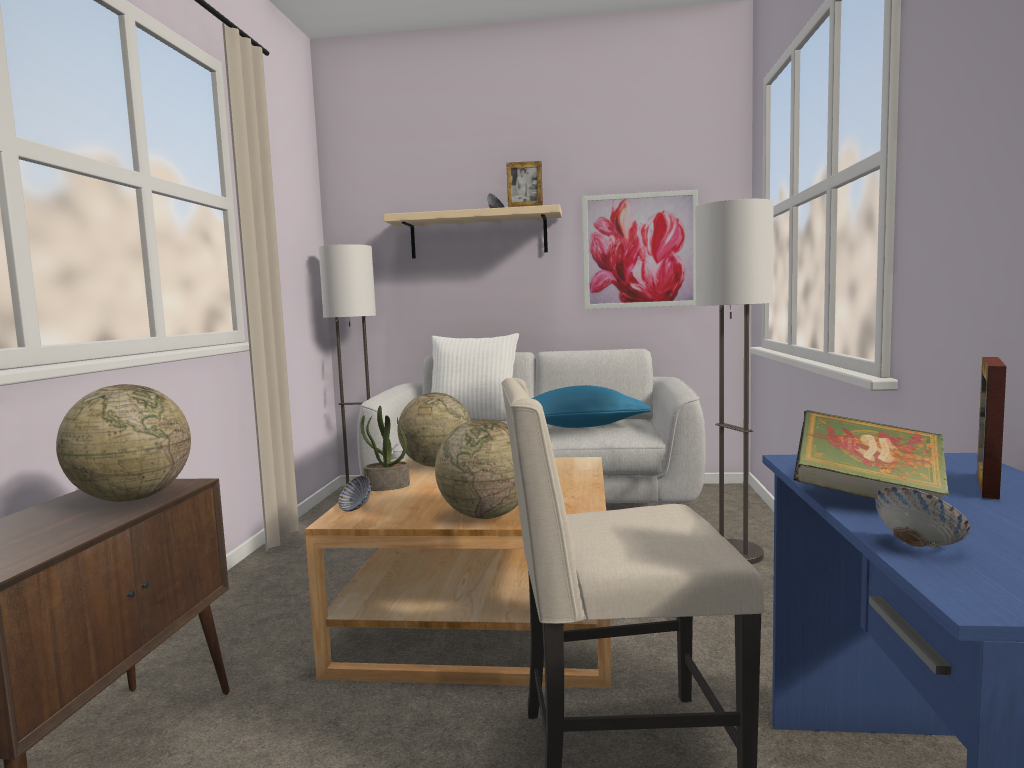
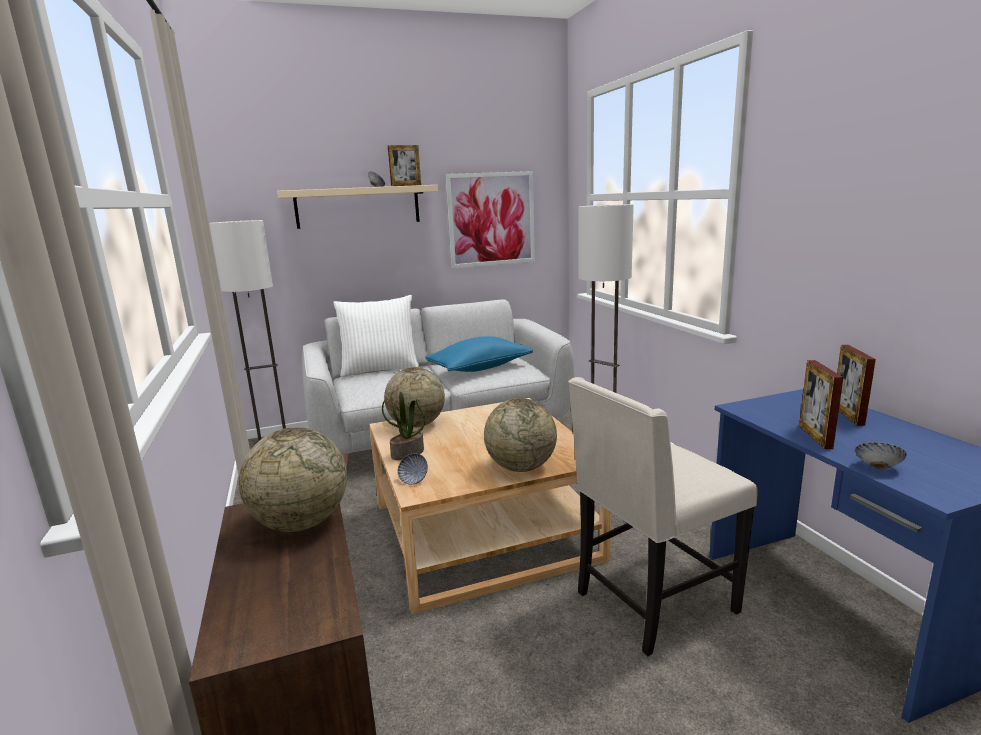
camera: 25 degrees left, 10 degrees up
book [793,410,949,499] -> picture frame [799,360,844,449]

